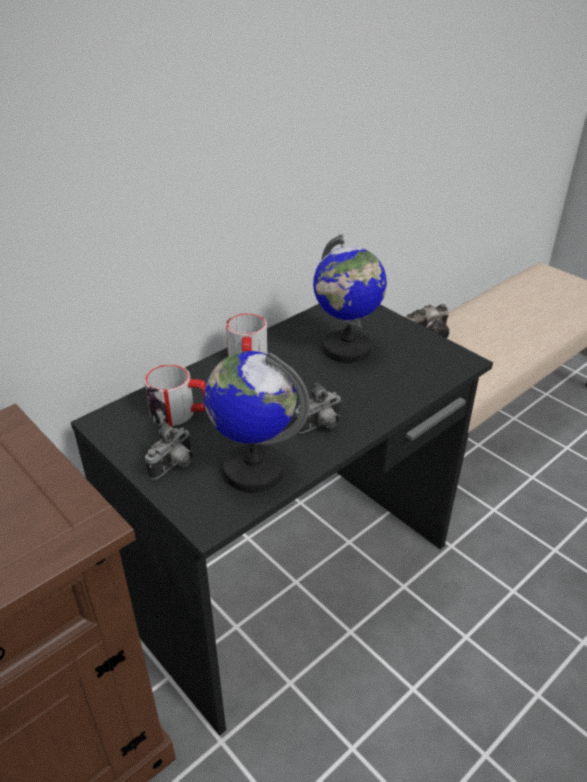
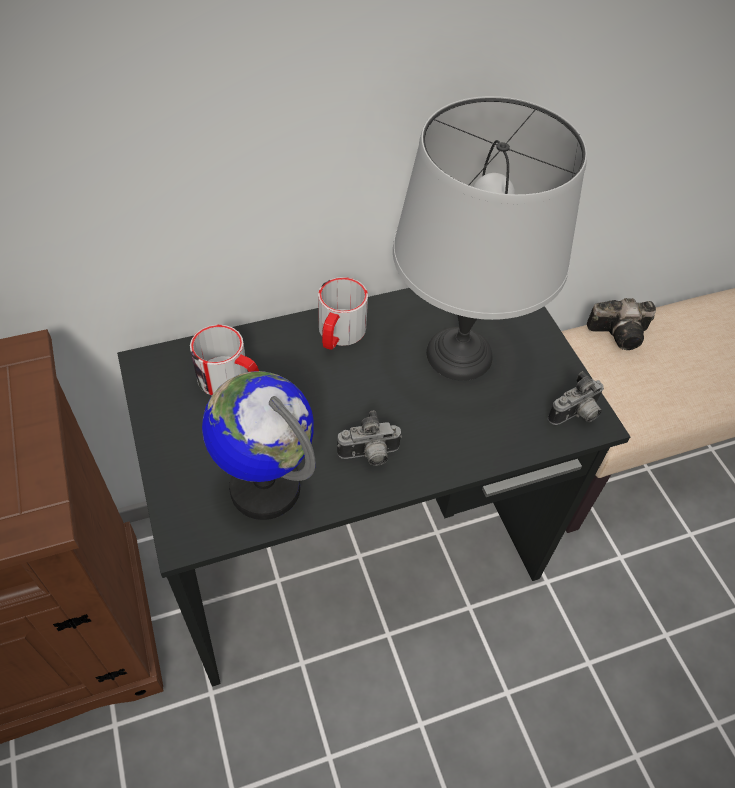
camera: 20 degrees right, 15 degrees up
camera [145,422,193,479] -> camera moved to [548,371,604,425]
globe [313,234,387,363] -> grey table lamp [393,96,587,381]

